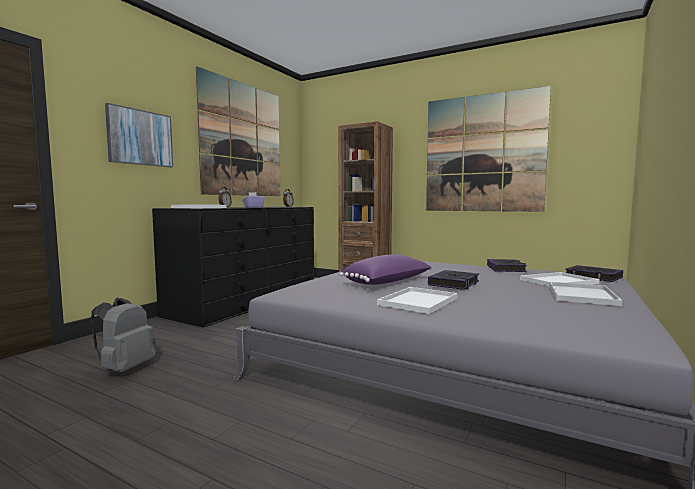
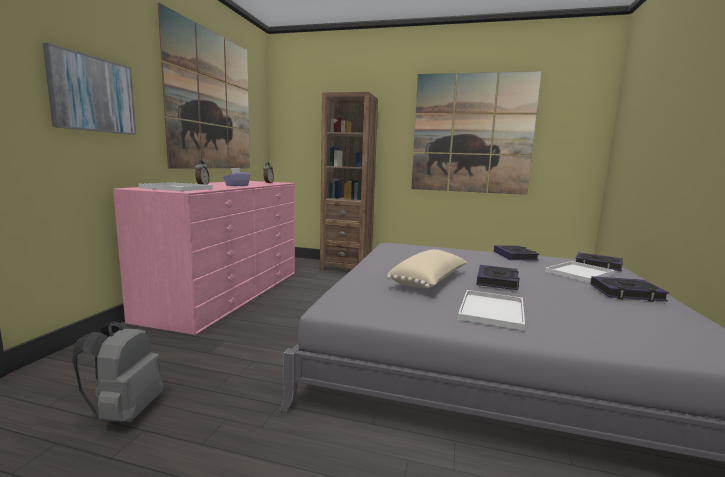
camera: 15 degrees left, 5 degrees up
black dresser [152,207,314,328] -> pink dresser [113,181,295,335]
purple pillow [340,254,431,285] -> beige pillow [387,249,468,288]
white tray [550,282,622,306] -> book [590,276,669,302]

